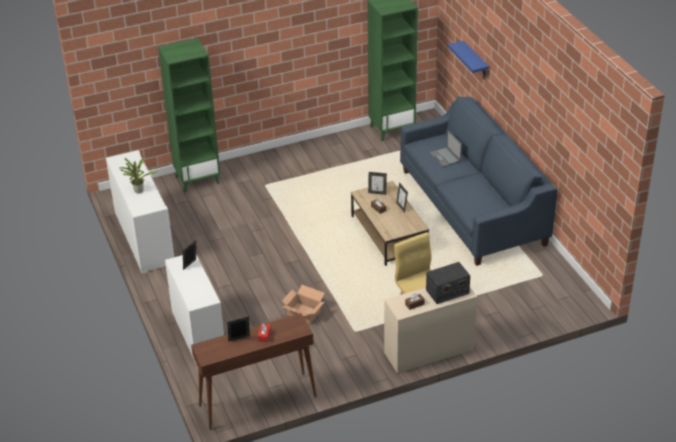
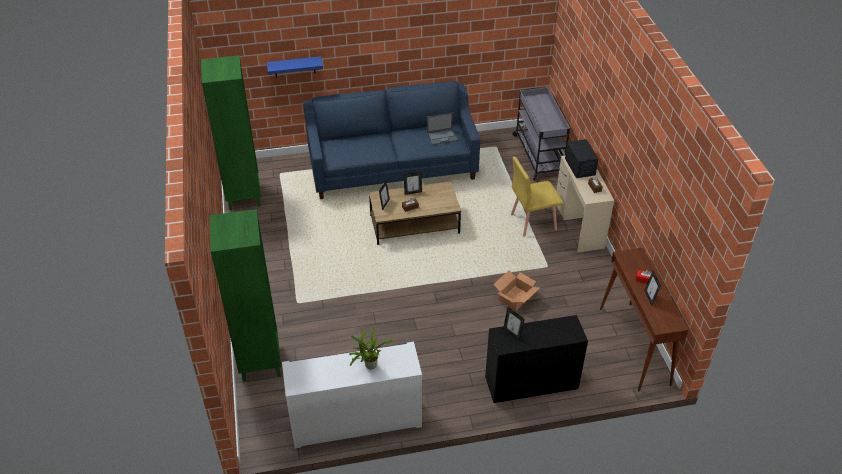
camera: 80 degrees left, 5 degrees up
white desk [165,255,224,363] -> black desk [485,315,588,403]
laptop [429,130,462,167] -> laptop moved to [427,112,458,145]
none -> grey cart [513,87,570,181]

